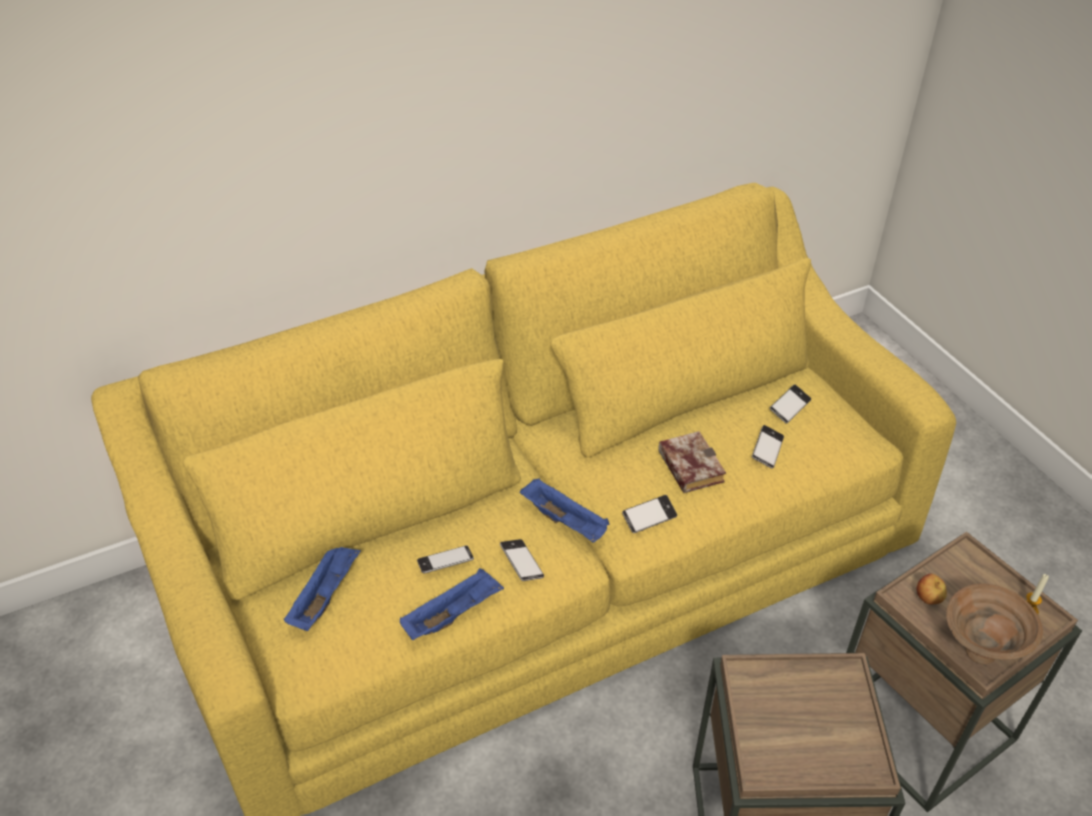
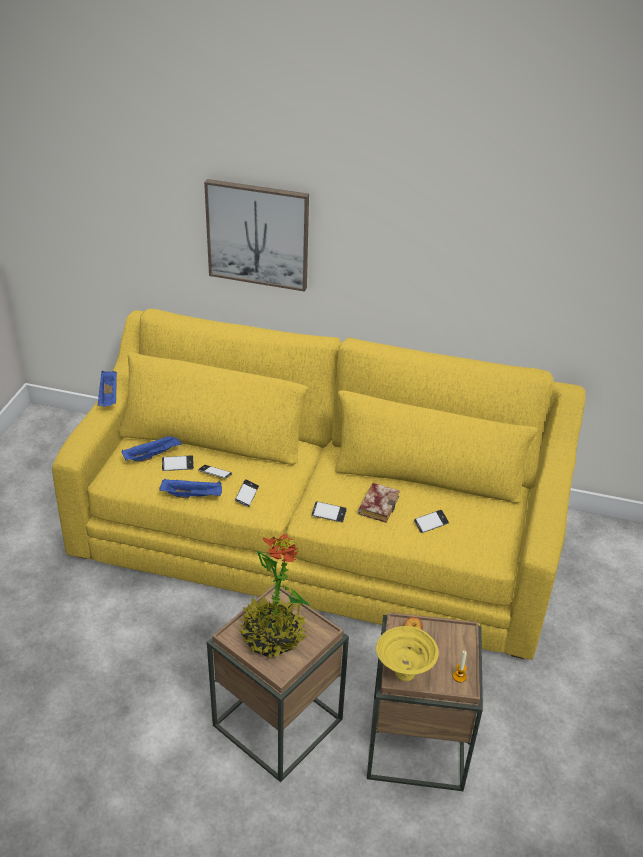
camera: 40 degrees right, 5 degrees down
blue tray [520,478,609,543] -> blue tray moved to [98,371,117,407]
phone [770,384,811,423] -> phone moved to [162,455,194,471]
brown bowl [946,584,1043,665] -> yellow bowl [376,626,439,681]
none -> picture [204,179,309,292]
none -> potted plant [239,533,310,658]

